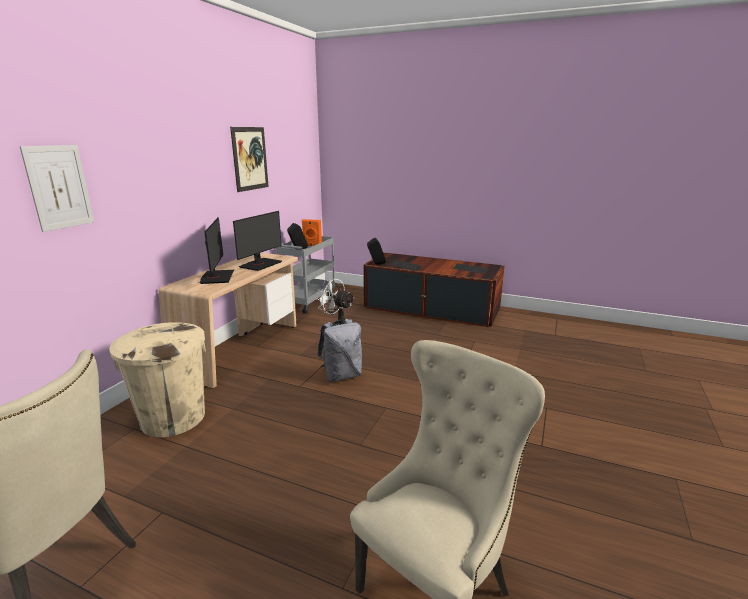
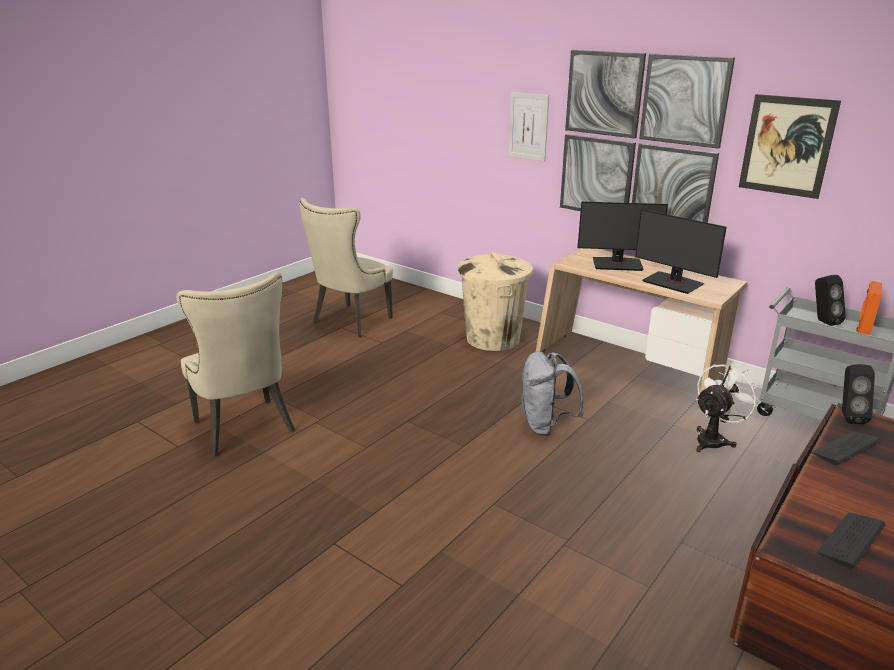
camera: 105 degrees right, 5 degrees up
none -> picture [560,50,735,223]

